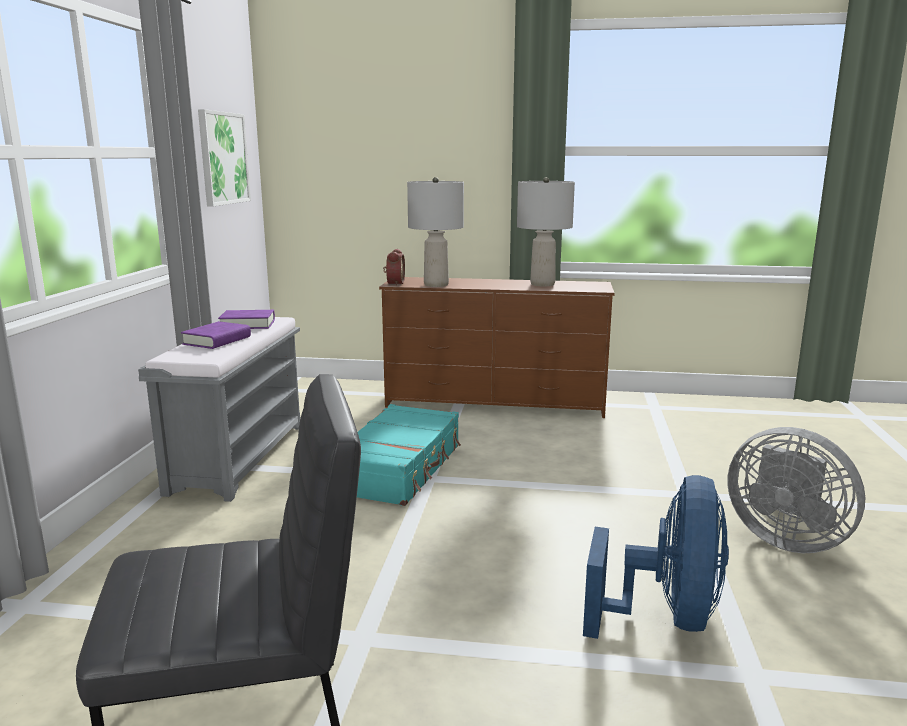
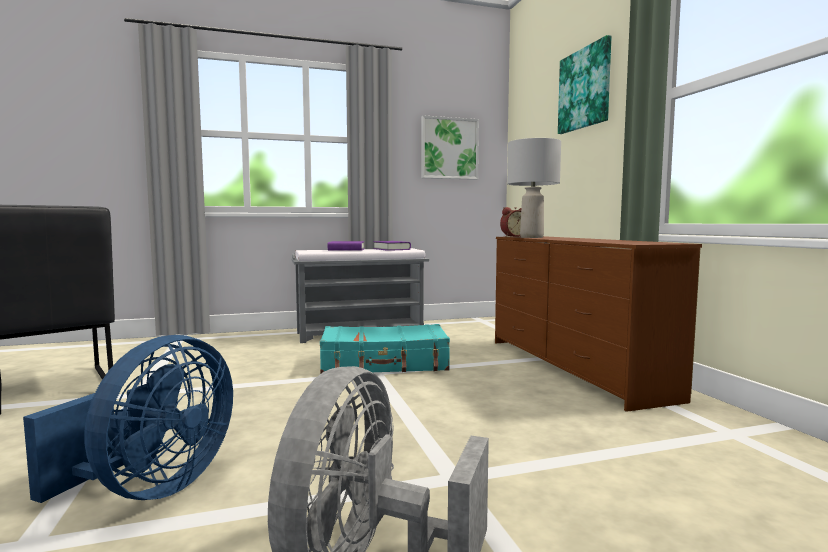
camera: 65 degrees right, 10 degrees down
grey table lamp [517,177,575,286] -> none
blue fan [583,475,729,639] -> blue fan turned 60 degrees counterclockwise [23,335,233,503]
none -> picture [558,35,612,134]

